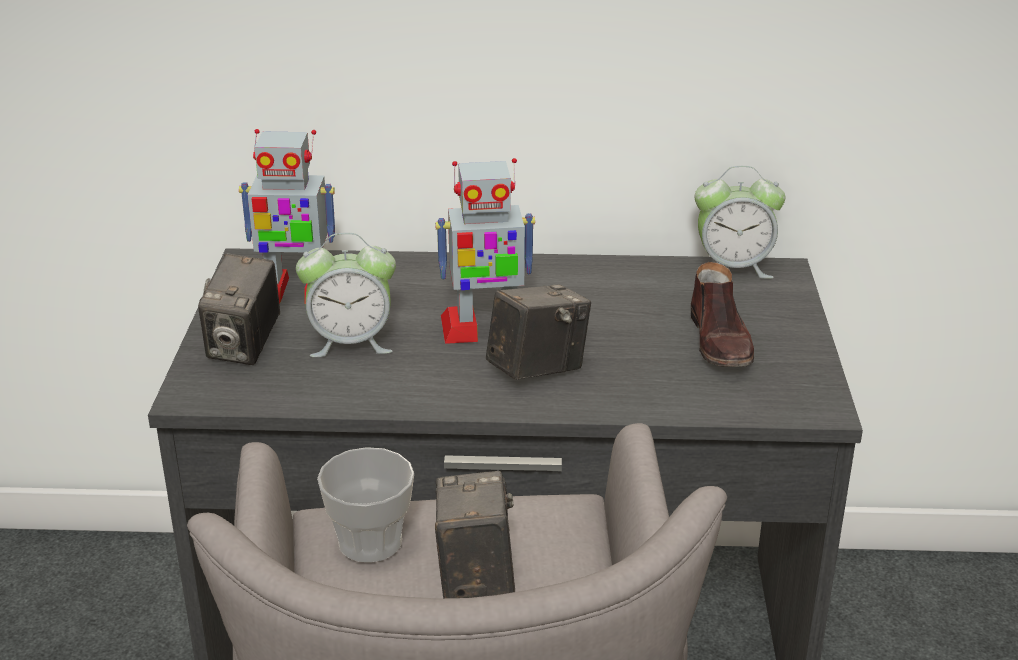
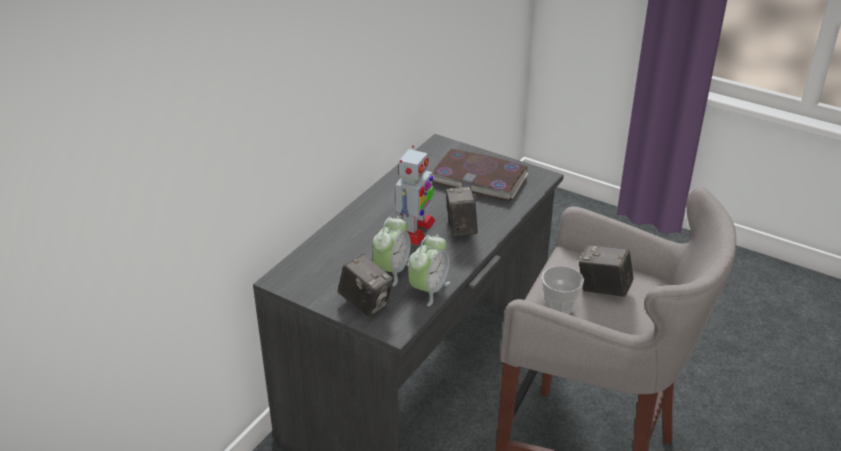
camera: 60 degrees left, 5 degrees up
toy robot [239,129,335,304] -> none
brown shoe [691,262,754,367] -> book [432,149,529,201]
alarm clock [695,166,785,279] -> alarm clock moved to [408,235,450,306]

